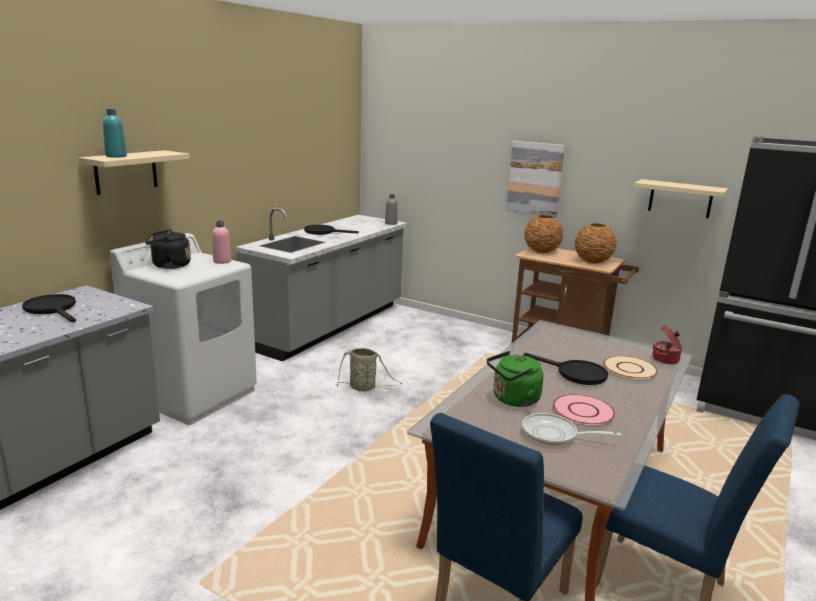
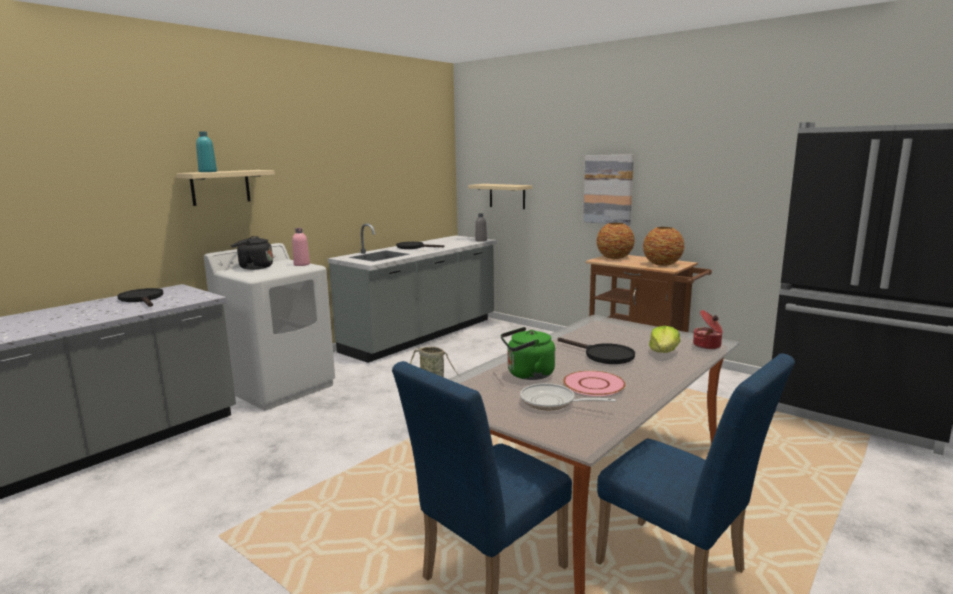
camera: 10 degrees right, 5 degrees down
beige plate [603,356,658,380] -> lettuce [649,326,680,353]
beige shelf [634,179,728,218] -> beige shelf moved to [468,184,532,209]

